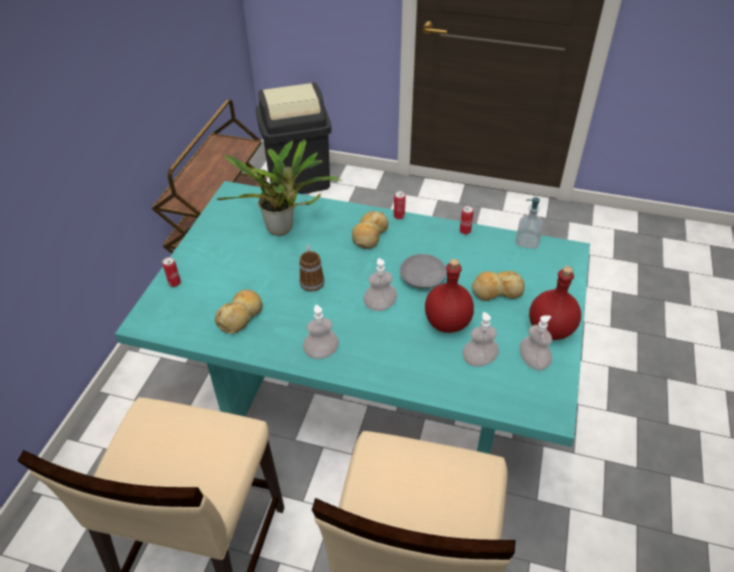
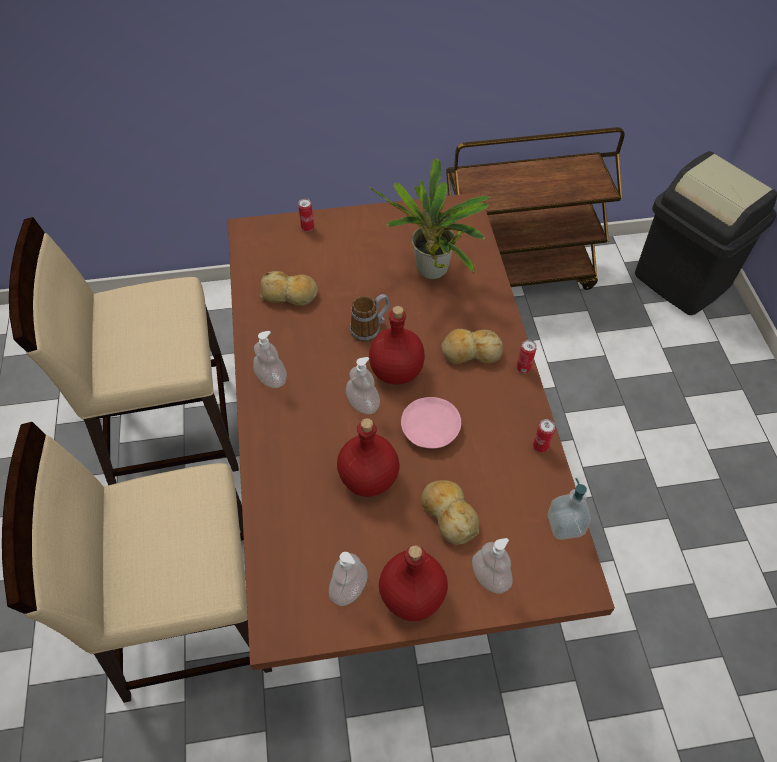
camera: 65 degrees right, 10 degrees up
turquoise dining table [115,181,590,454] -> brown dining table [228,193,615,670]
grey plate [400,254,447,289] -> pink plate [401,397,461,449]
soap dispenser [462,312,499,367] -> soap dispenser moved to [472,538,513,594]
none -> red bottle [369,306,425,384]

